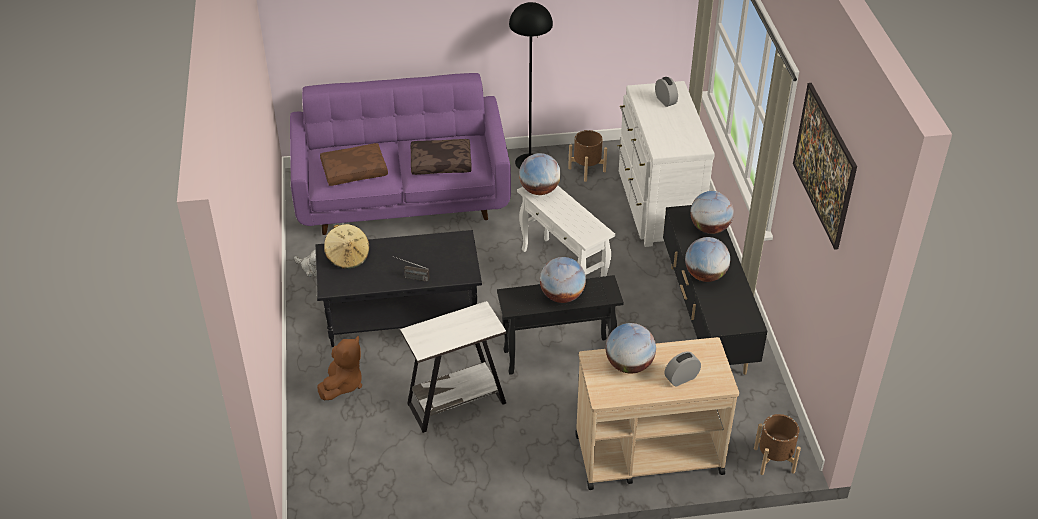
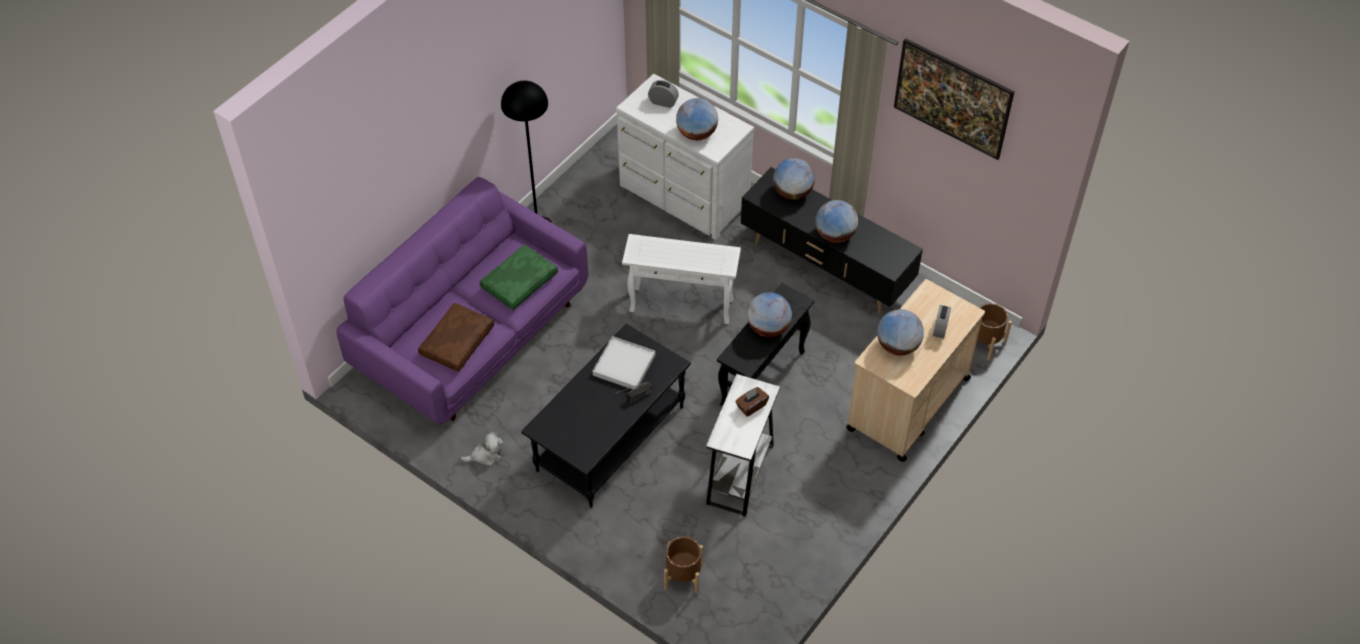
camera: 45 degrees left, 10 degrees up
brown plush toy [317,336,362,400] -> none
beige hat [324,224,370,269] -> none
brown pillow [411,139,472,175] -> green pillow [480,244,558,310]
globe [519,153,561,195] -> globe moved to [676,98,718,140]
brown planter [568,130,607,182] -> brown planter moved to [664,537,703,594]
none -> white tray [592,336,655,390]
none -> brown tissue box [735,387,769,417]

